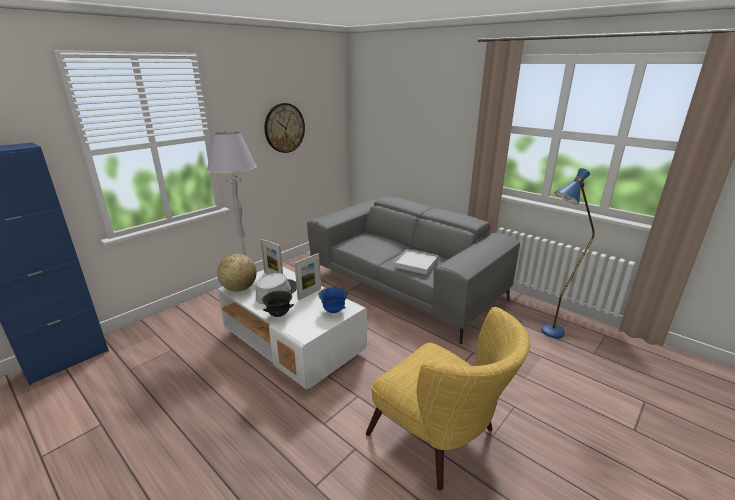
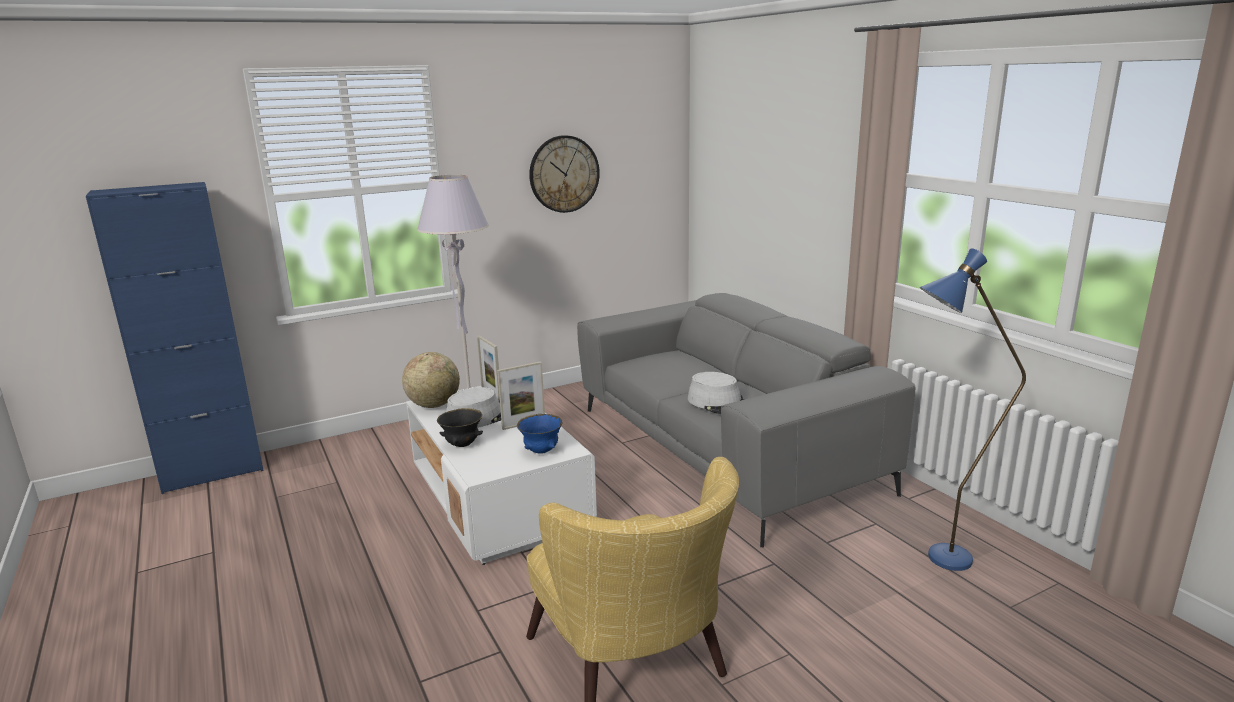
camera: 20 degrees right, 5 degrees down
white tray [393,249,439,275] -> grey hat [688,372,745,414]

